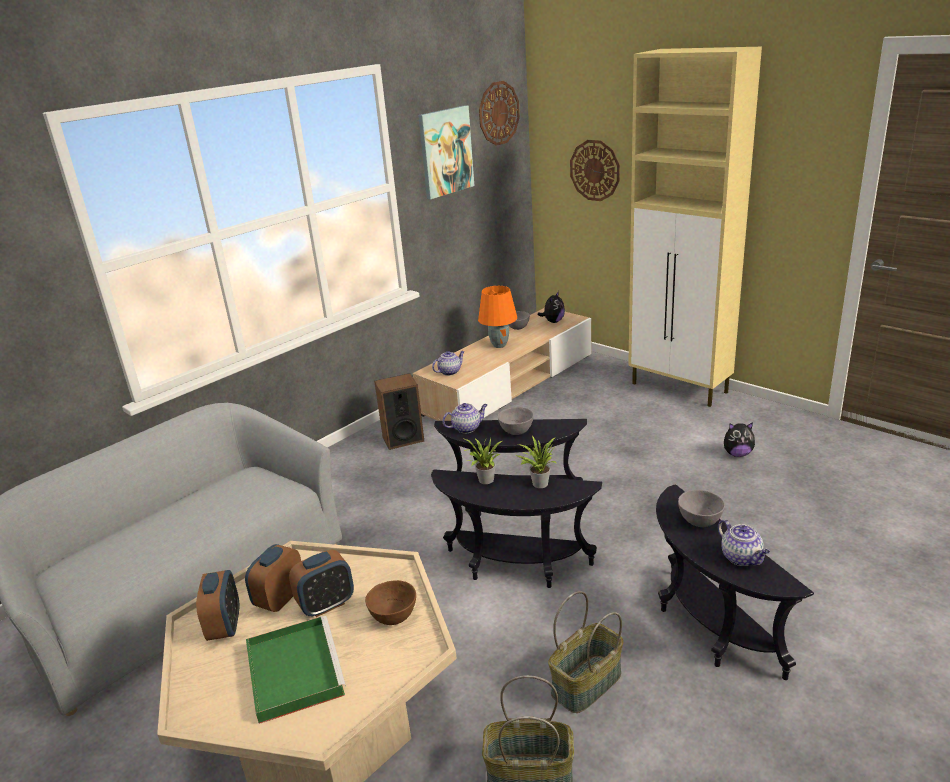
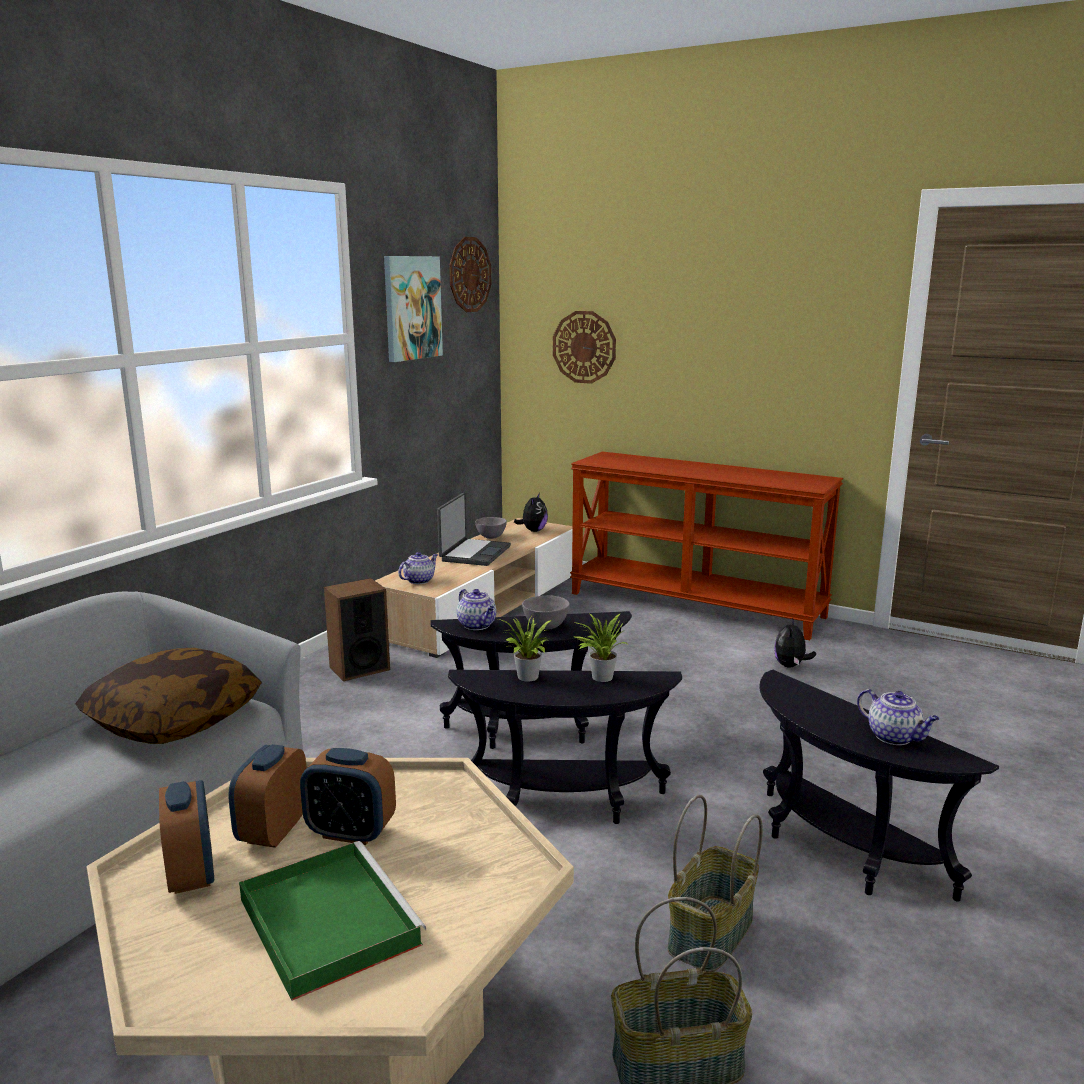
camera: 15 degrees left, 10 degrees down
alarm clock [289,549,354,617] -> alarm clock turned 60 degrees clockwise [300,748,396,845]
brown bowl [365,580,416,625] -> none
teapot [442,403,487,434] -> teapot turned 90 degrees clockwise [457,589,496,630]
orange table lamp [478,286,517,348] -> laptop [437,493,511,566]
beige cabinet [628,47,762,407] -> brown console table [570,452,843,640]
grey bowl [678,490,725,527] -> none
plush toy [724,422,755,457] -> plush toy turned 120 degrees clockwise [774,618,816,667]
none -> pillow [76,648,262,744]

